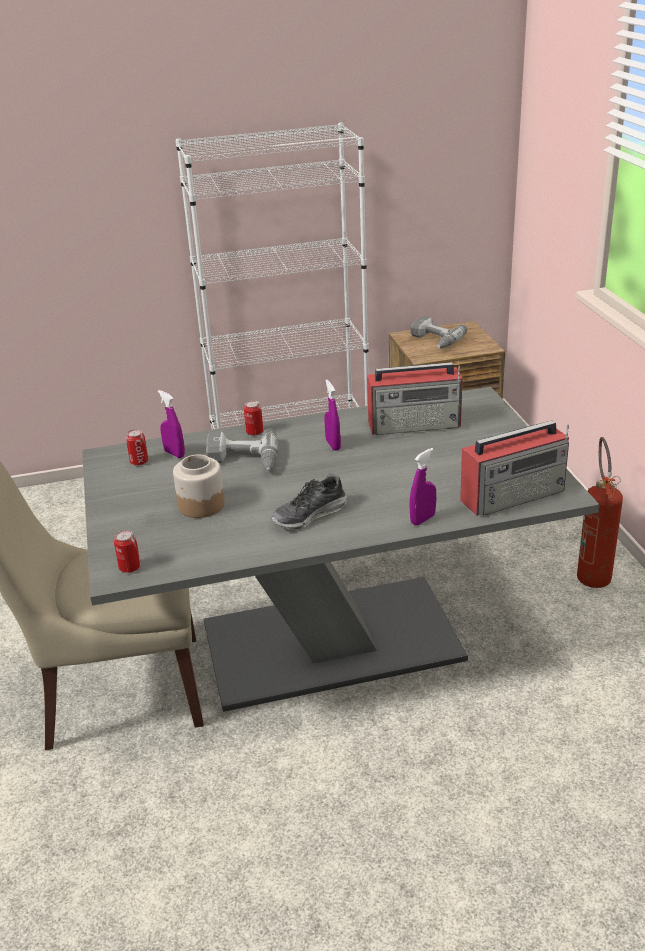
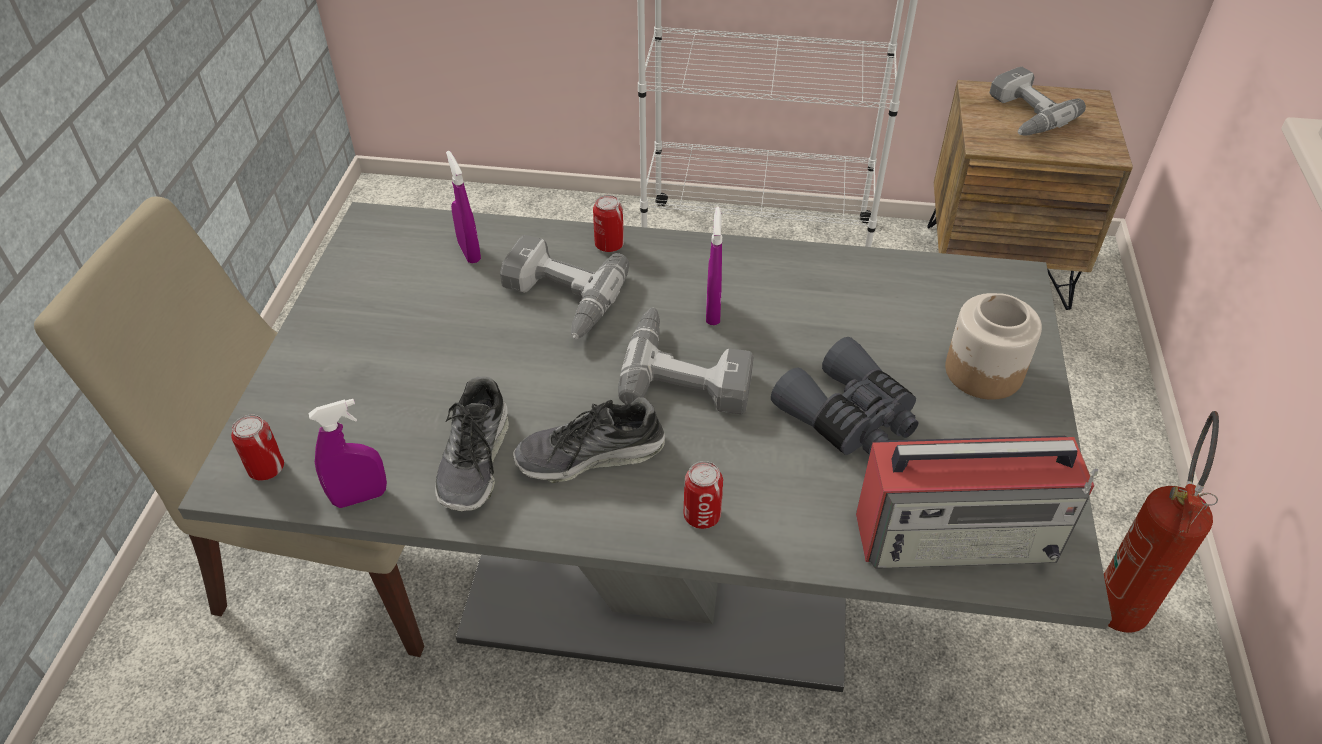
camera: 20 degrees right, 15 degrees up
can [126,429,148,466] -> can moved to [683,461,723,529]
jar [173,454,224,518] -> jar moved to [945,293,1042,400]
radio [367,362,463,435] -> none
purple spray bottle [410,448,436,526] -> purple spray bottle moved to [309,399,387,508]
none -> shoe [435,376,509,511]
none -> power drill [618,308,754,415]
none -> grey binoculars [771,337,919,455]

